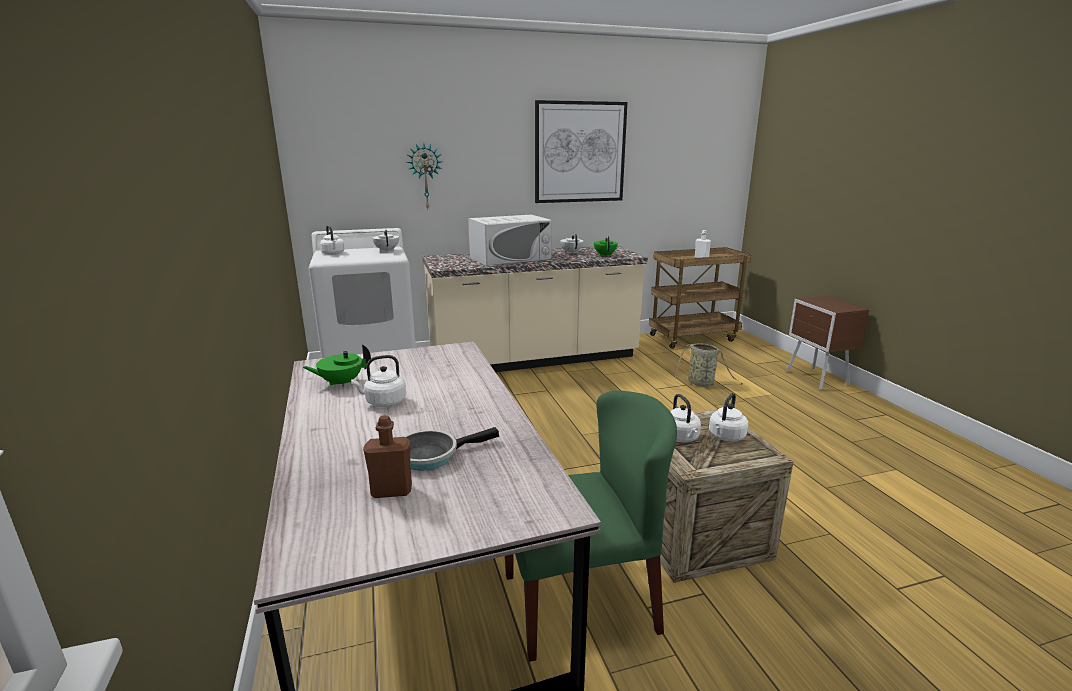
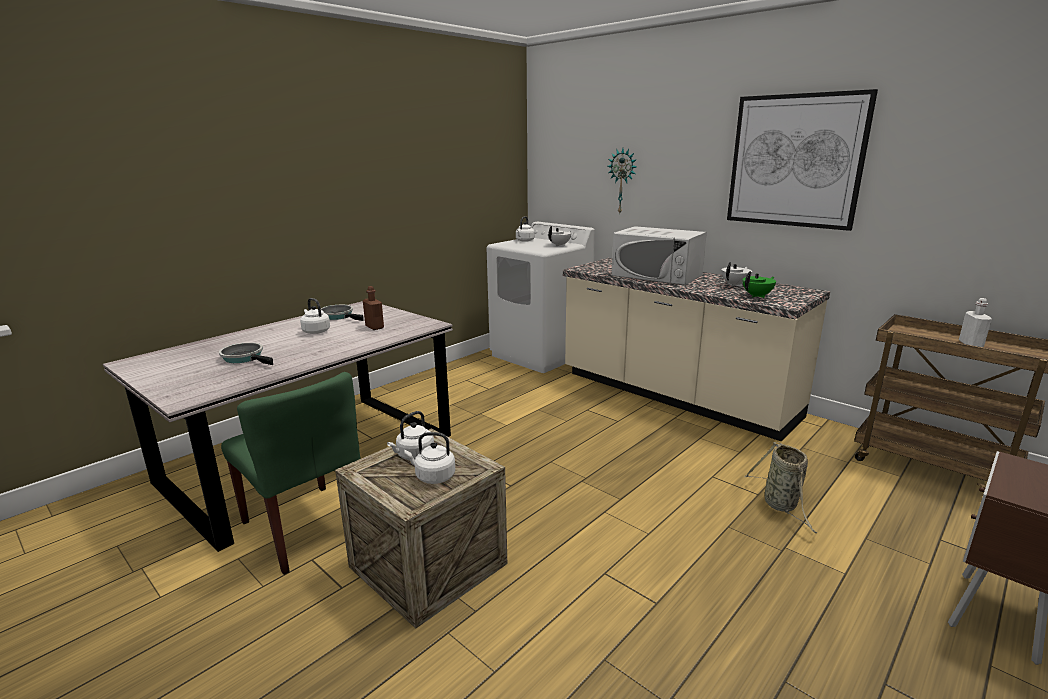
camera: 60 degrees right, 0 degrees up
green teapot [303,344,371,387] -> frying pan [321,305,364,321]
brown bottle [363,415,412,498] -> brown bottle moved to [363,286,384,330]

